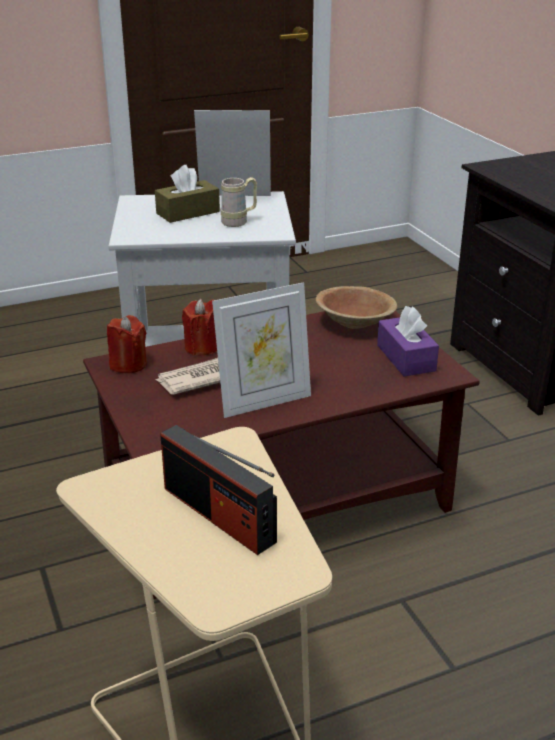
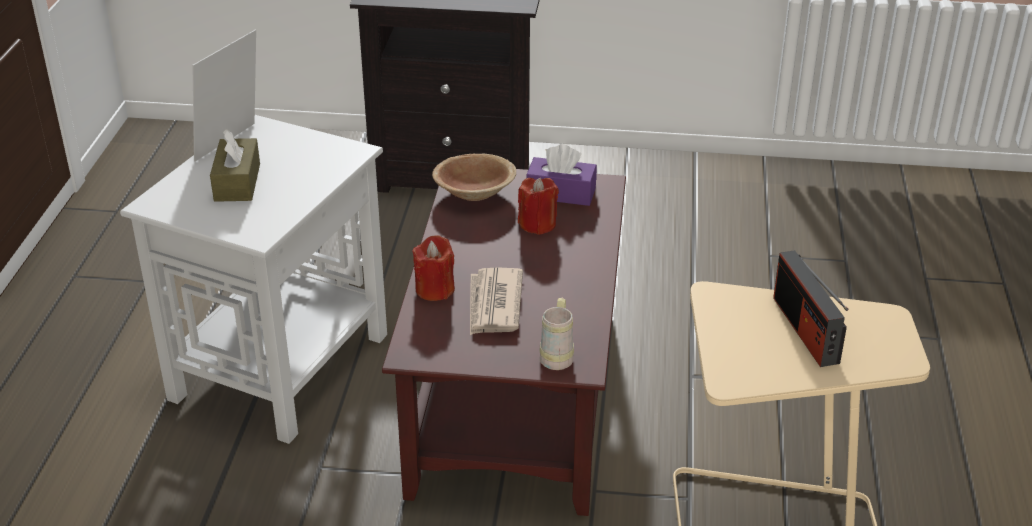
camera: 60 degrees left, 5 degrees up
red candle [107,315,147,373] -> red candle moved to [518,178,559,235]
radio [160,425,277,555] -> radio turned 90 degrees clockwise [773,250,848,367]
picture frame [212,282,311,418] -> none
beige mug [221,177,257,227] -> beige mug moved to [540,298,574,370]

